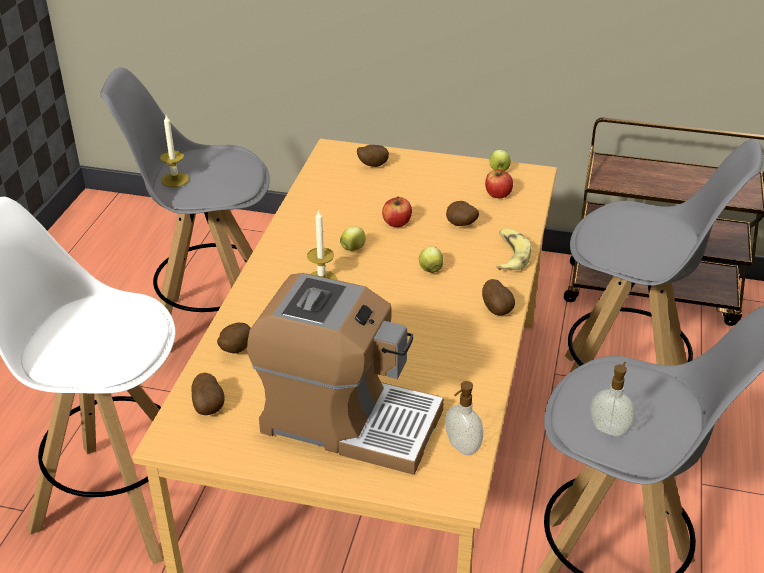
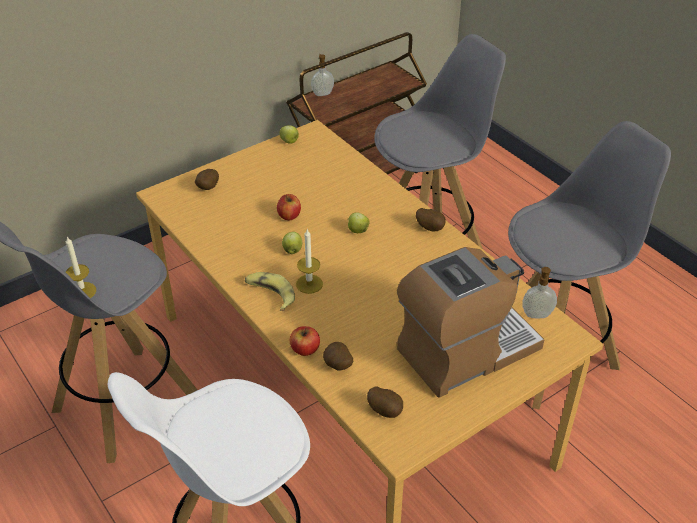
camera: 50 degrees left, 5 degrees up
potato [446,201,479,226] -> none
apple [485,170,513,199] -> apple moved to [290,326,320,356]
banana [496,228,531,270] -> banana moved to [245,272,295,311]
soap dispenser [590,362,635,437] -> soap dispenser moved to [311,54,334,96]

